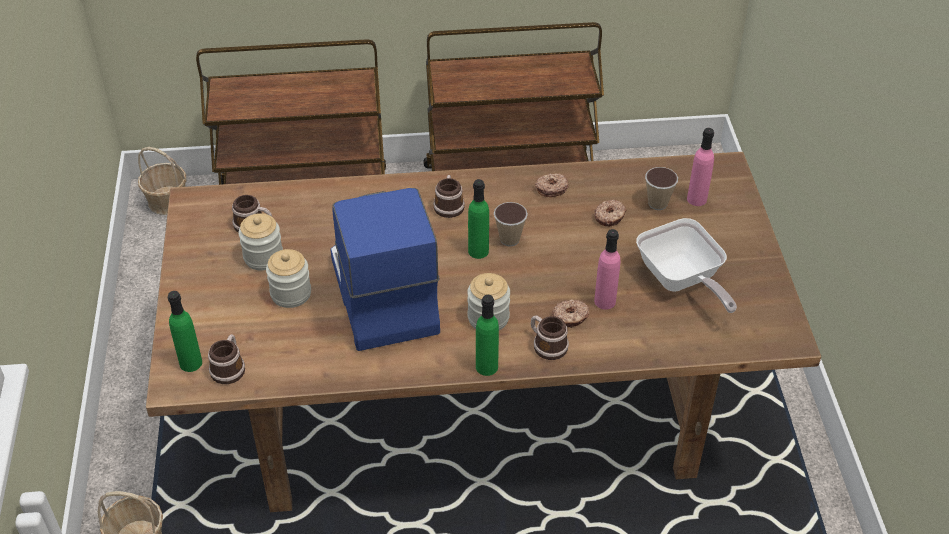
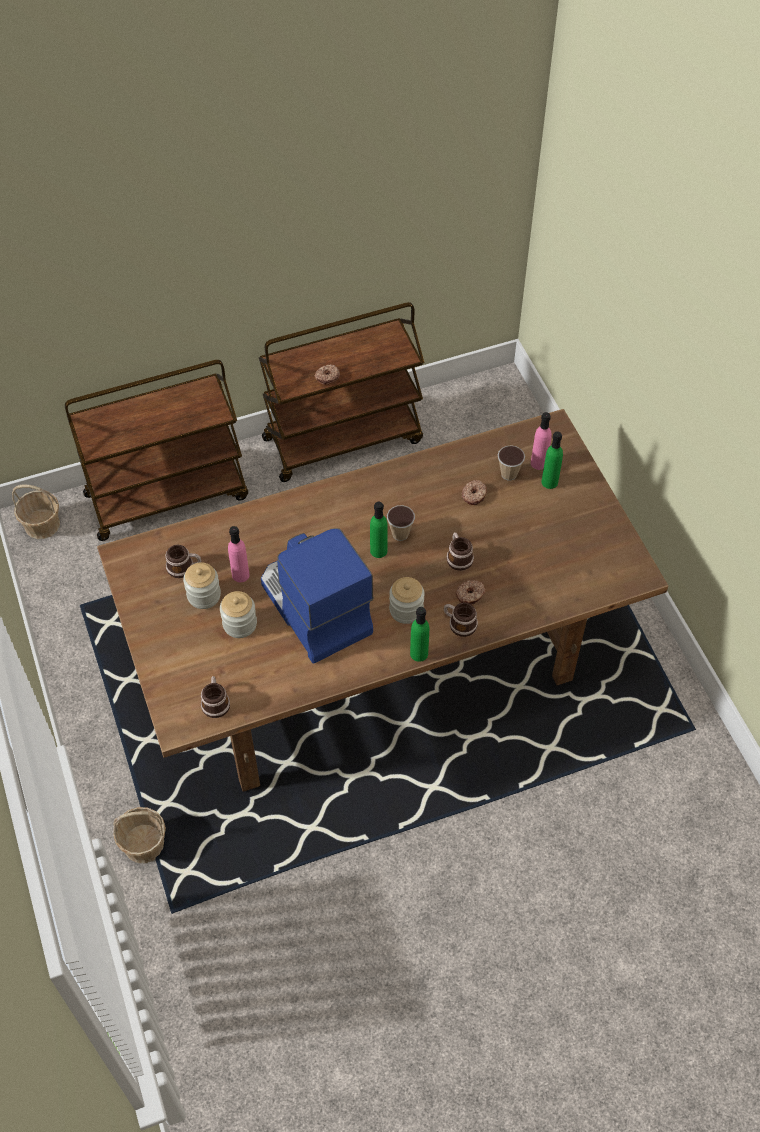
camera: 15 degrees left, 10 degrees up
green bottle [167,291,202,372] -> green bottle moved to [541,431,563,489]
mug [433,175,465,218] -> mug moved to [447,532,474,571]
donut [535,173,569,197] -> donut moved to [314,364,340,385]
pink bottle [594,229,620,310] -> pink bottle moved to [228,526,250,582]
frying pan [636,218,737,313] -> none

